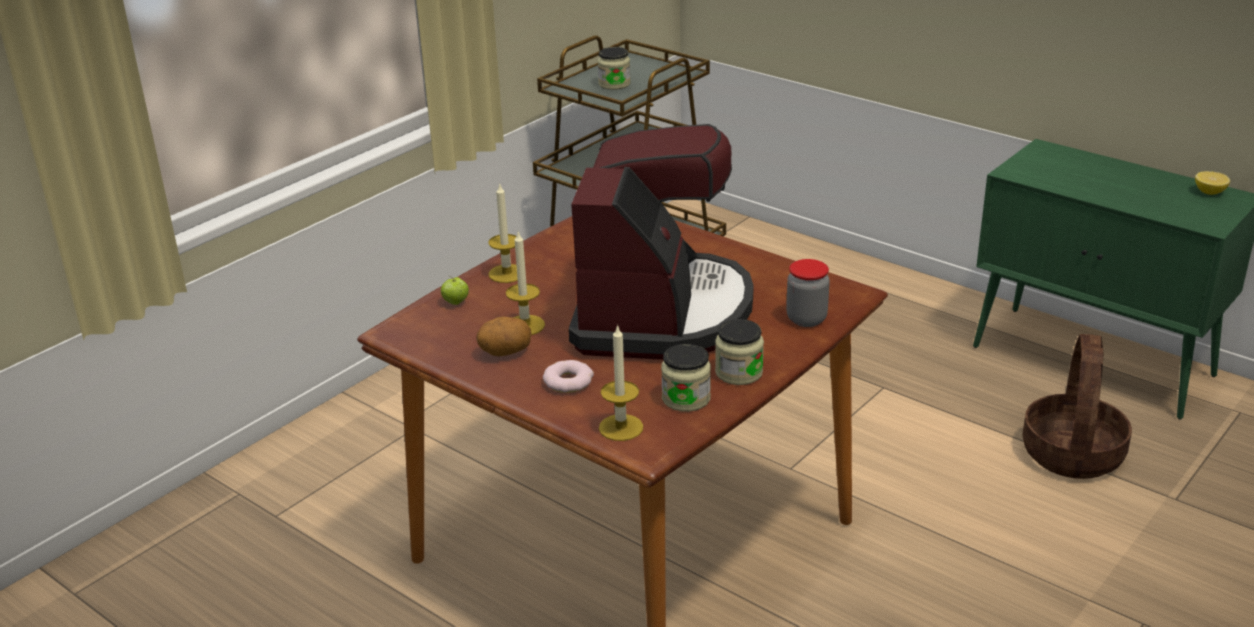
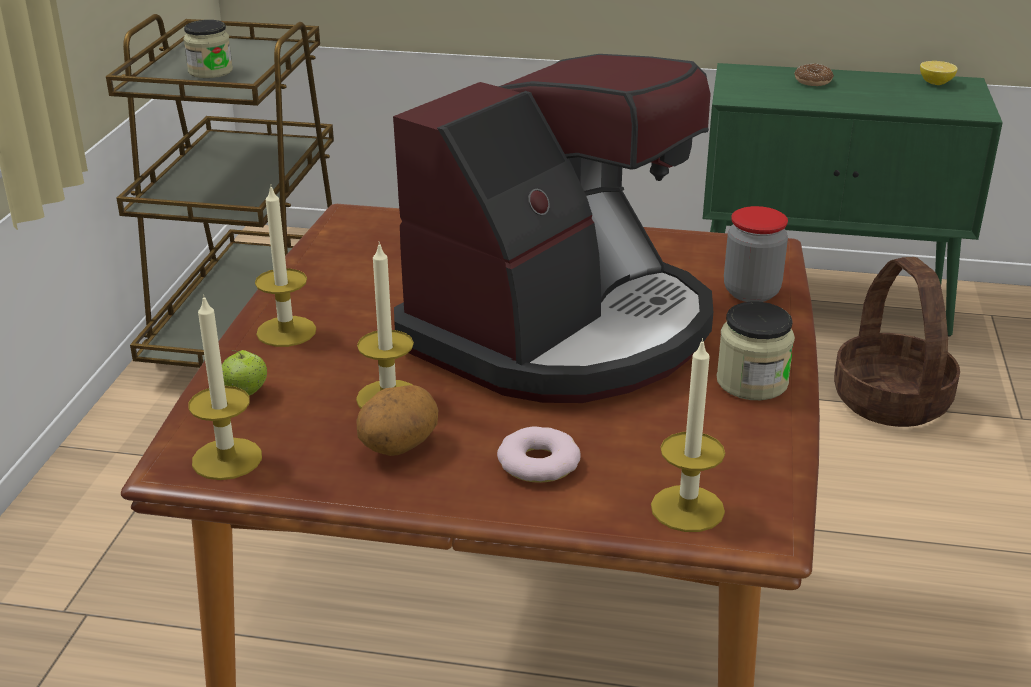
camera: 30 degrees left, 0 degrees up
coffee machine [568,124,754,360] -> coffee machine turned 60 degrees clockwise [393,54,713,403]
jar [661,344,711,412] -> none
none -> candle [188,294,262,480]
none -> donut [794,64,834,86]

